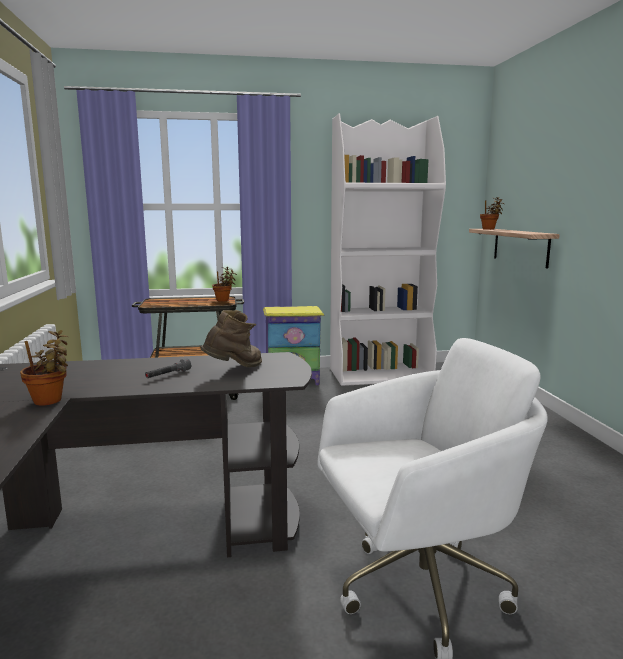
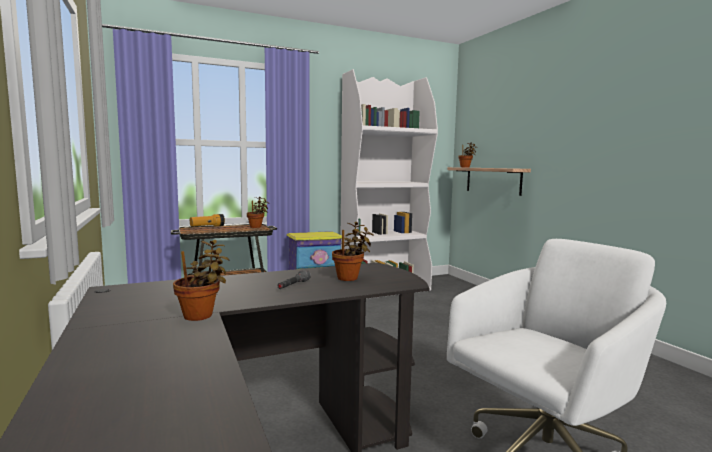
camera: 15 degrees left, 5 degrees down
brown boot [200,310,262,367] -> potted plant [332,222,374,281]
none -> flashlight [190,214,225,227]

